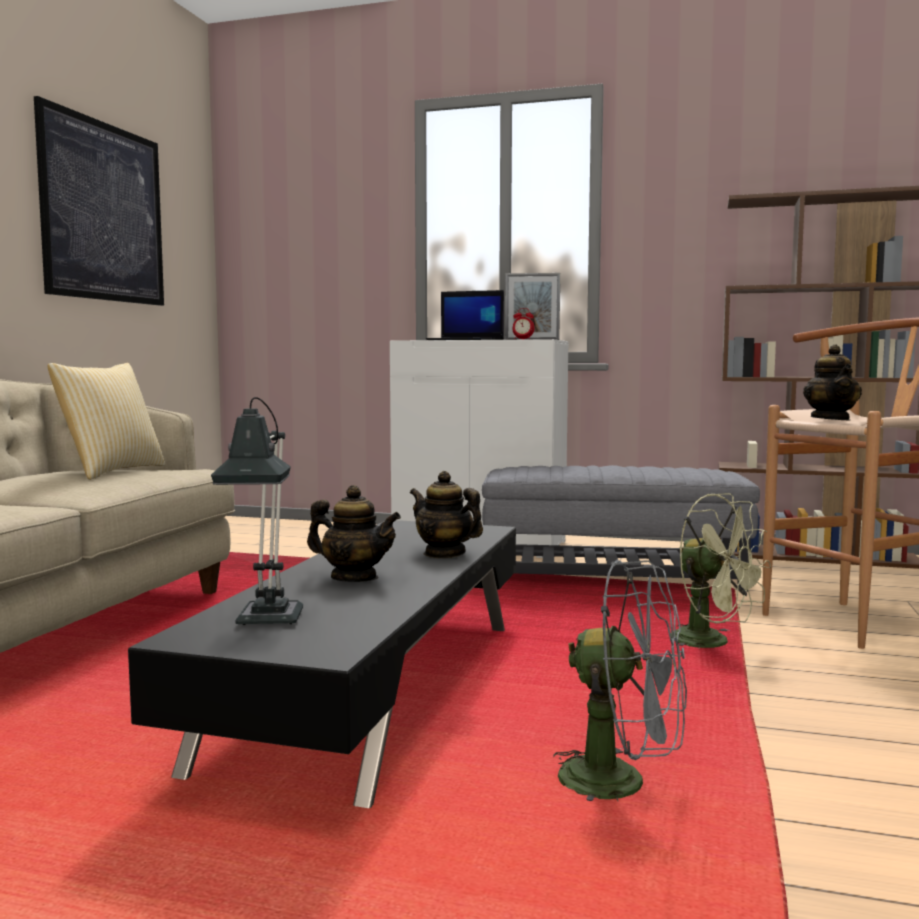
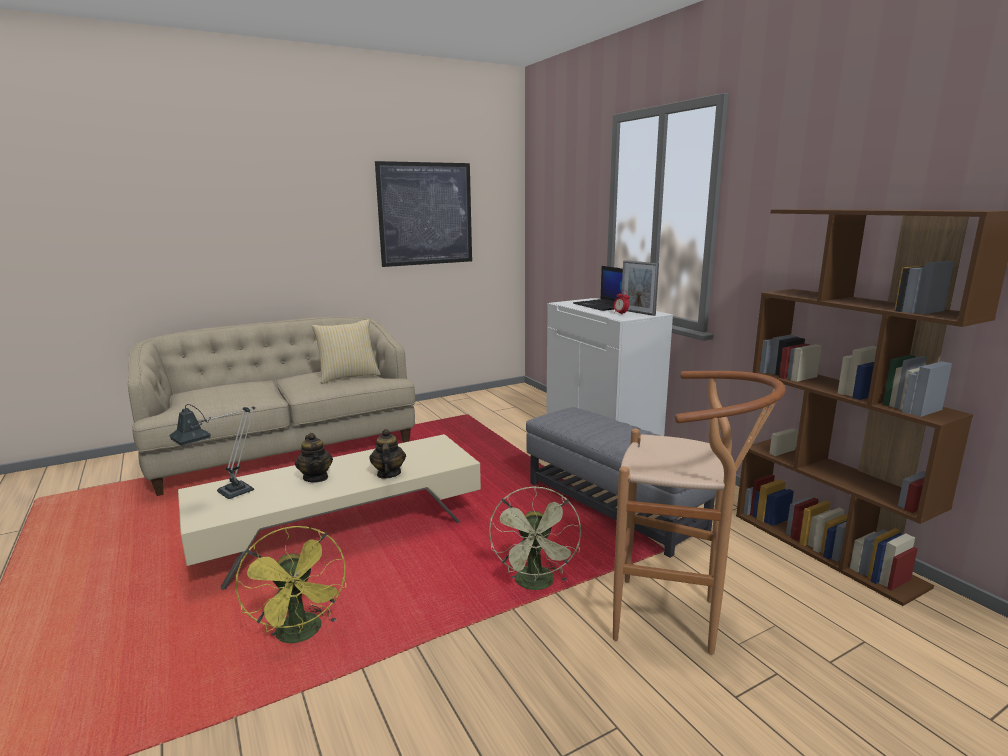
camera: 45 degrees right, 10 degrees up
black coffee table [128,520,516,808] -> beige coffee table [178,434,481,590]
grey fan [553,560,687,802] -> yellow fan [235,526,346,643]
teapot [803,345,862,421] -> none

